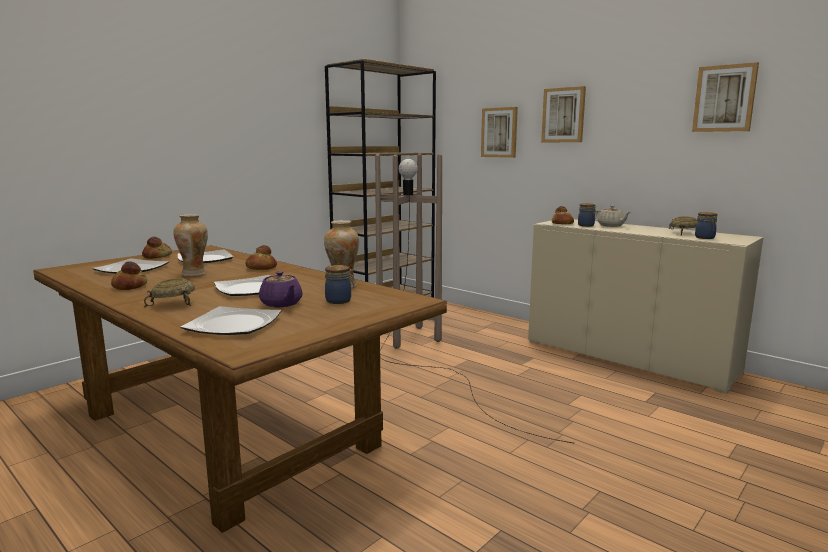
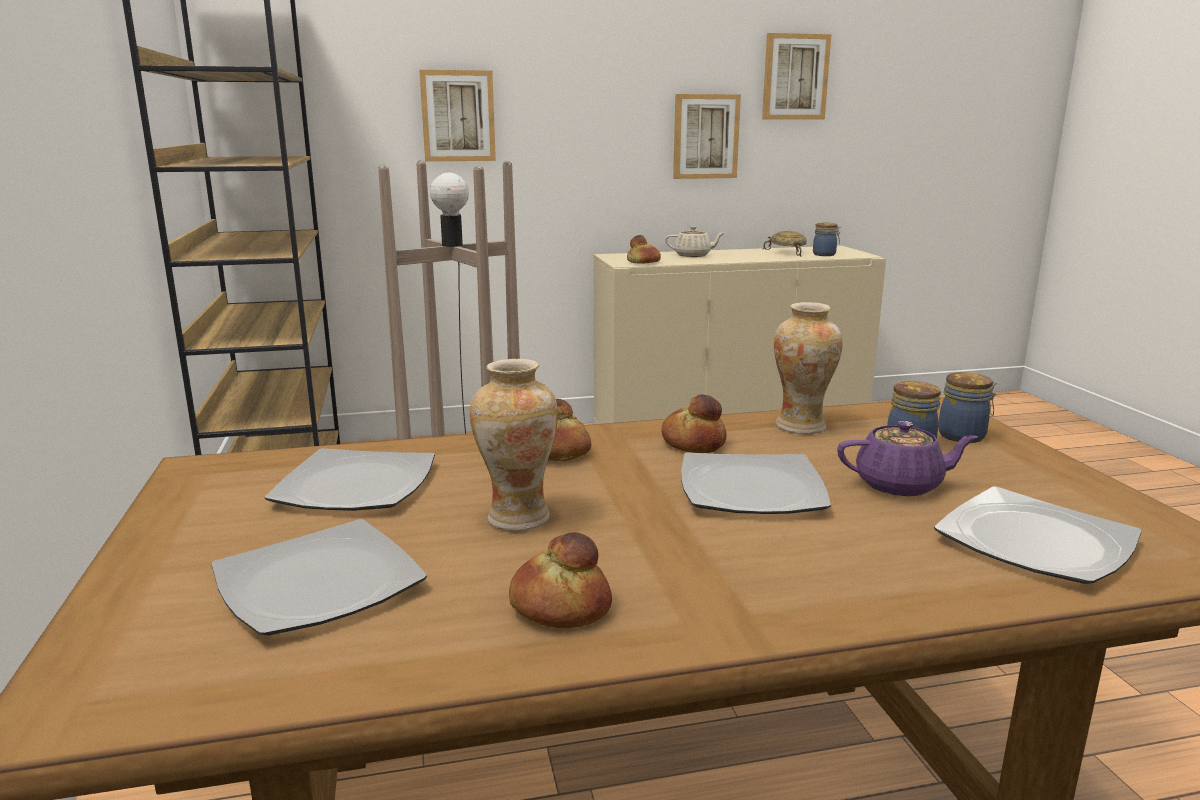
camera: 55 degrees left, 5 degrees up
bread [142,237,172,259] -> bread moved to [661,394,727,453]
beige bowl [144,278,195,307] -> none
picture [541,86,586,142] -> picture moved to [673,94,741,179]
jar [578,203,596,227] -> jar moved to [938,372,997,443]

